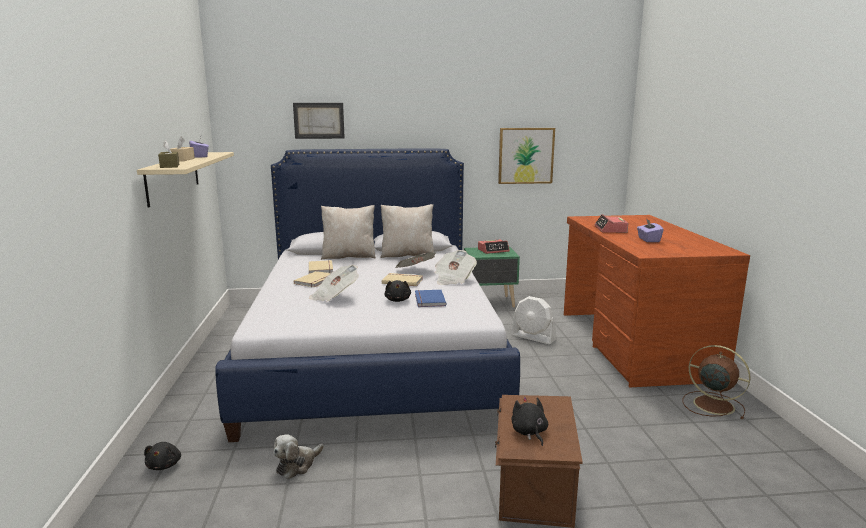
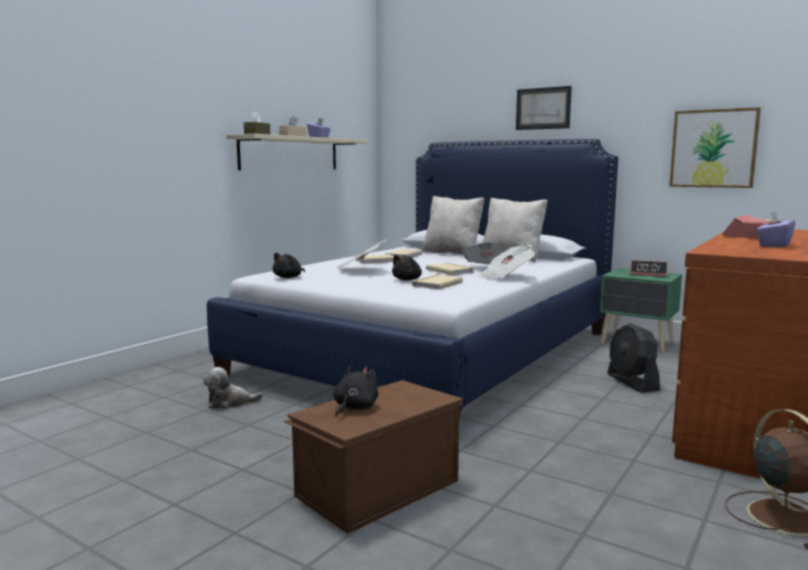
camera: 40 degrees right, 5 degrees down
black plush toy [144,442,181,470] -> black plush toy moved to [273,253,305,278]
picture [293,103,345,139] -> picture moved to [516,86,572,130]
blue book [415,290,446,307] -> beige book [411,274,463,289]
white fan [511,296,556,344] -> black fan [607,323,660,393]

